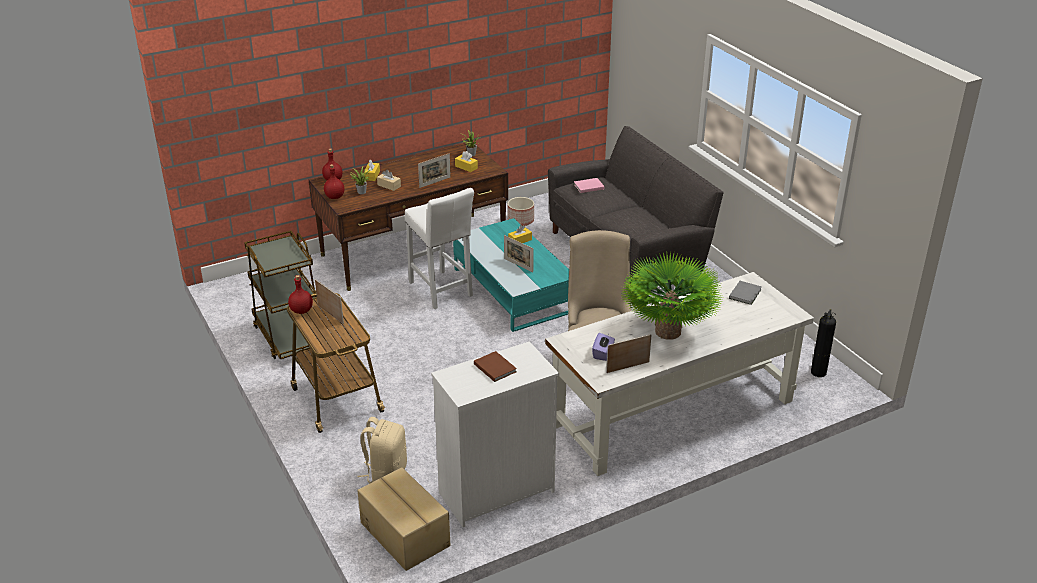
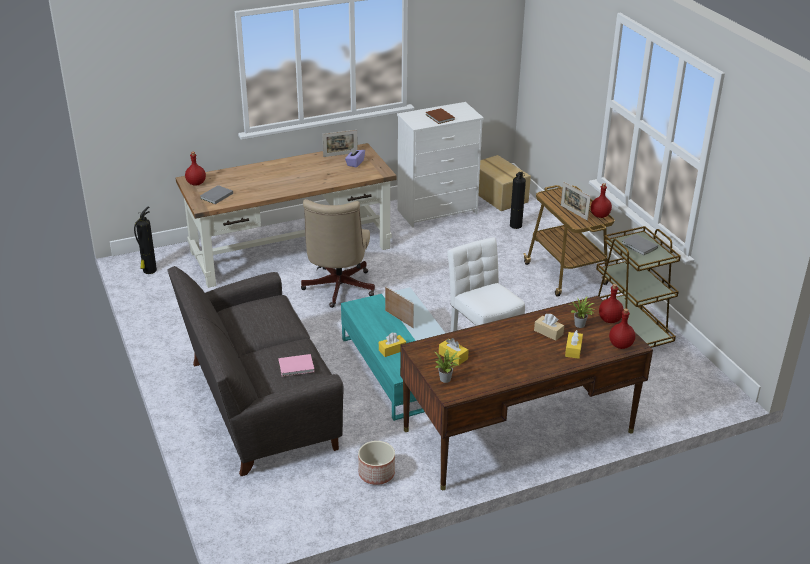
camera: 175 degrees left, 0 degrees up
beige backpack [357,417,407,483] -> fire extinguisher [510,172,526,229]
picture frame [418,153,451,188] -> none
white desk [545,272,814,476] -> brown desk [175,143,396,288]
potted plant [619,251,723,340] -> none
none -> red bottle [185,152,206,186]
none -> grey book [621,234,658,256]

